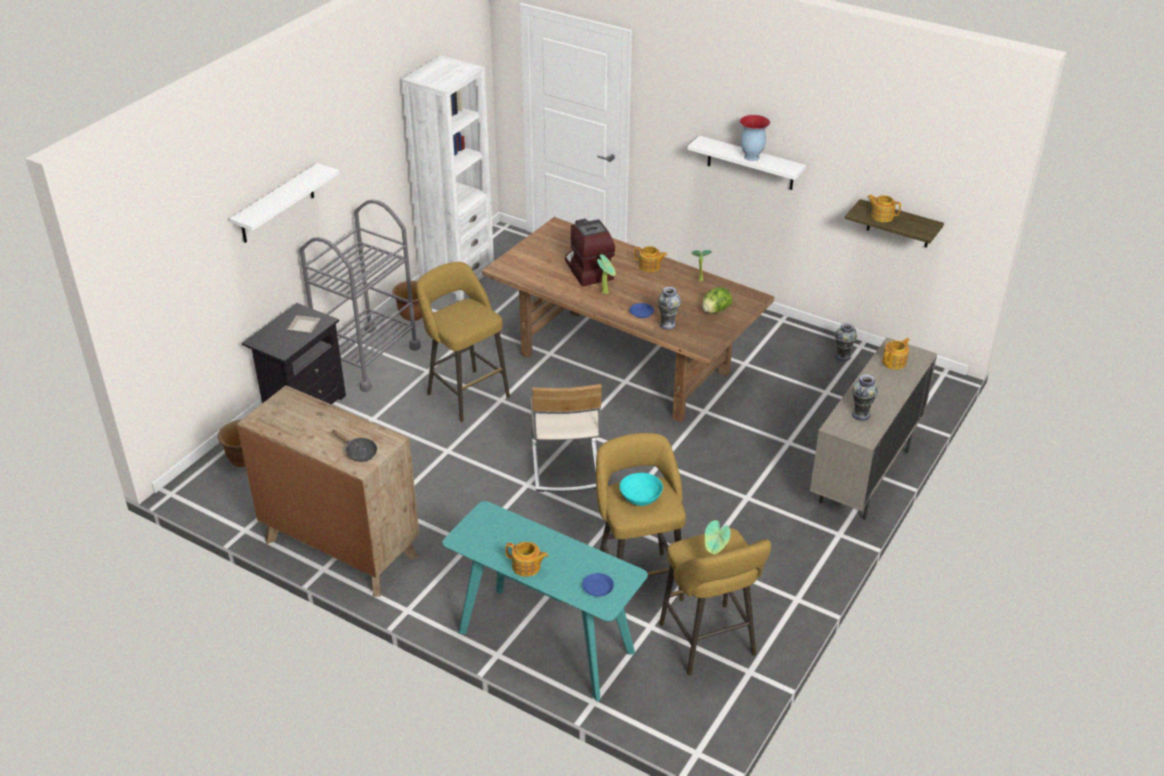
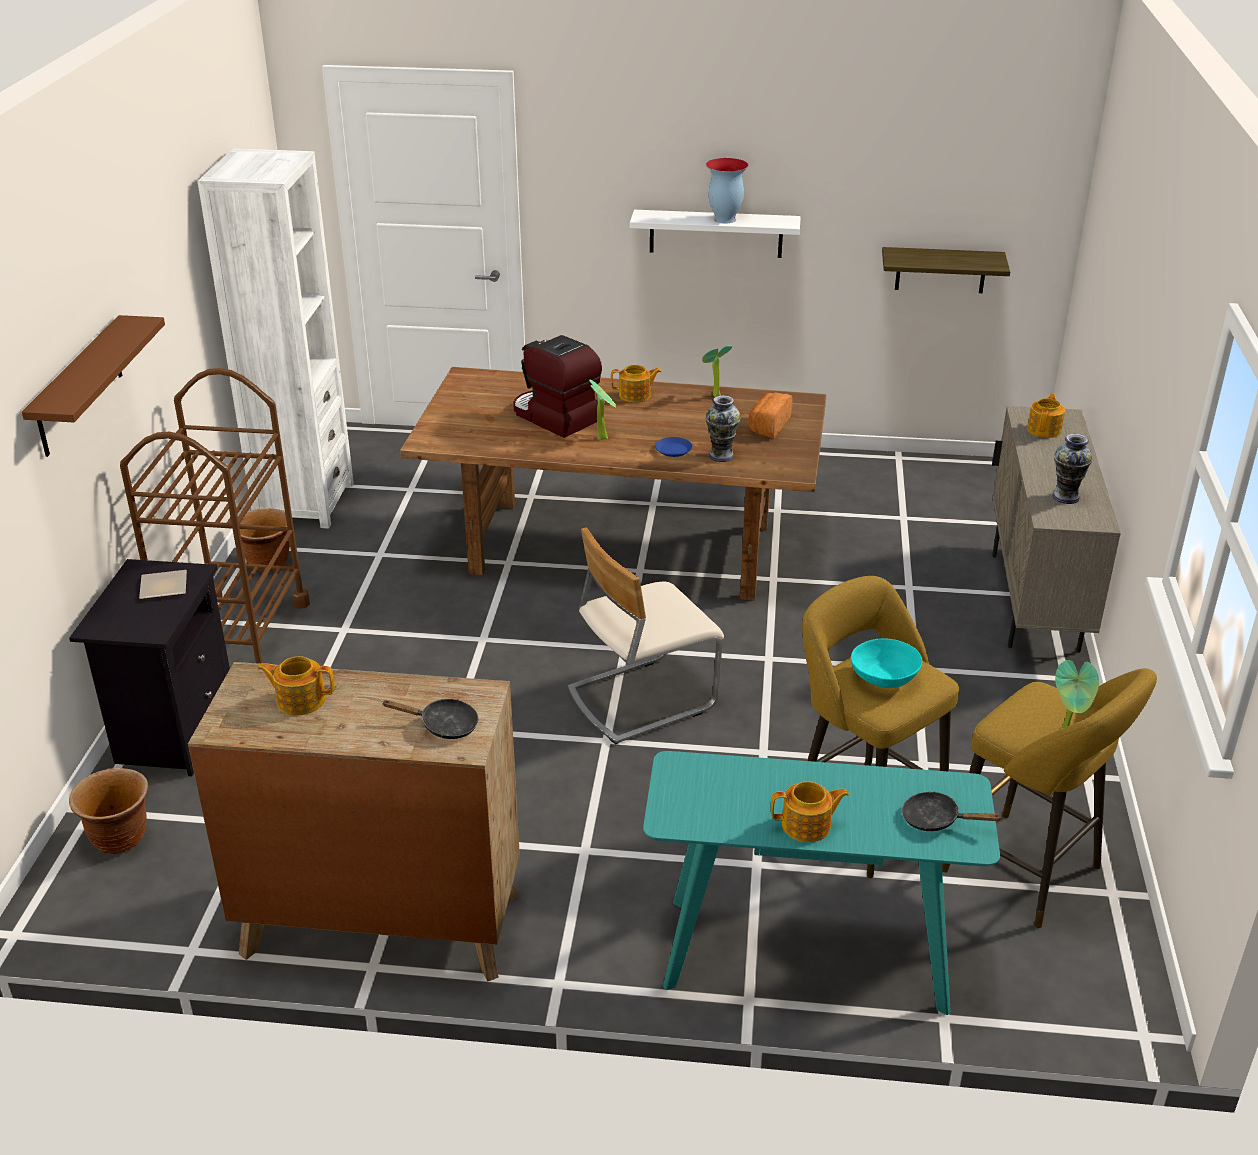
camera: 25 degrees left, 5 degrees down
white shelf [230,163,339,243] -> brown shelf [22,315,165,457]
grey cart [300,199,421,392] -> brown cart [120,368,310,664]
yellow stool [416,262,510,422] -> none
beige chair [531,384,602,492] -> beige chair turned 90 degrees clockwise [568,528,724,744]
blue plate [582,573,614,597] -> black frying pan [902,791,1002,831]
lettuce [702,287,732,313] -> bread [749,393,793,437]
vase [835,323,857,361] -> none
teapot [867,195,901,222] -> teapot moved to [257,656,335,715]

